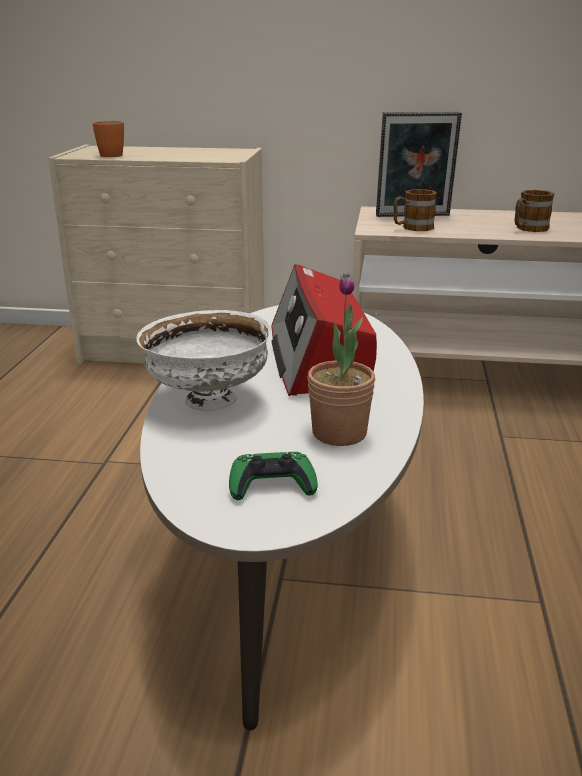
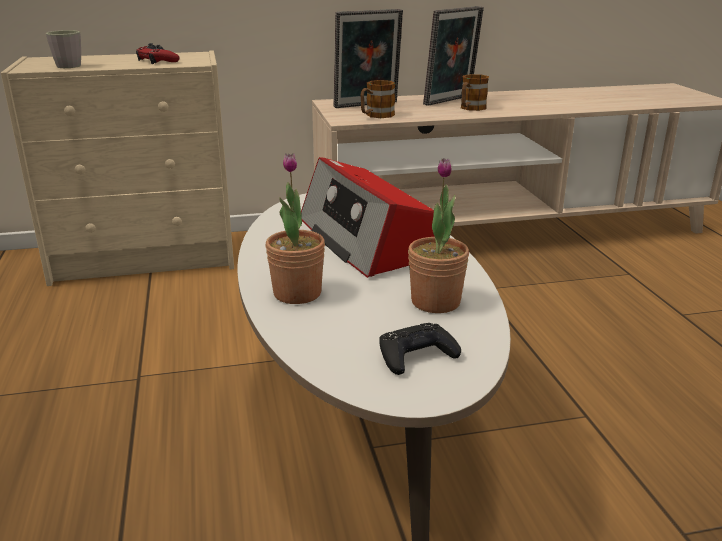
camera: 20 degrees left, 0 degrees up
orange mug [92,121,124,157] -> grey mug [46,30,81,68]
white bowl [137,310,272,411] -> potted plant [265,153,325,304]
green game controller [229,452,318,500] -> black game controller [379,323,461,375]
none -> red game controller [136,43,180,64]
none -> picture frame [423,6,484,106]

